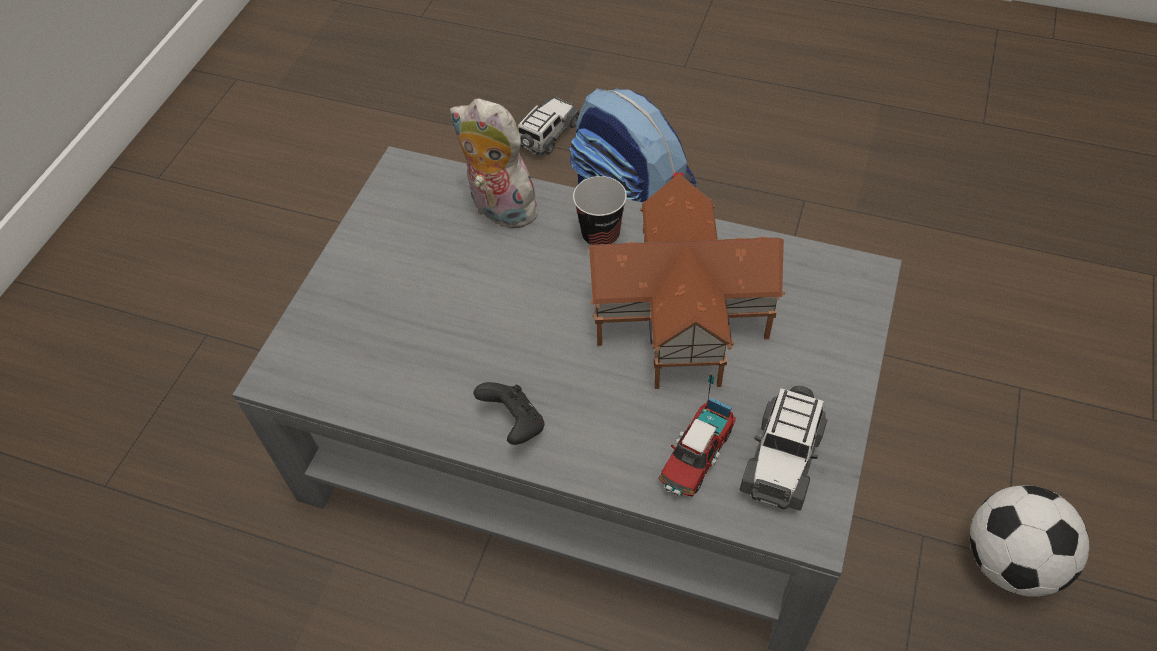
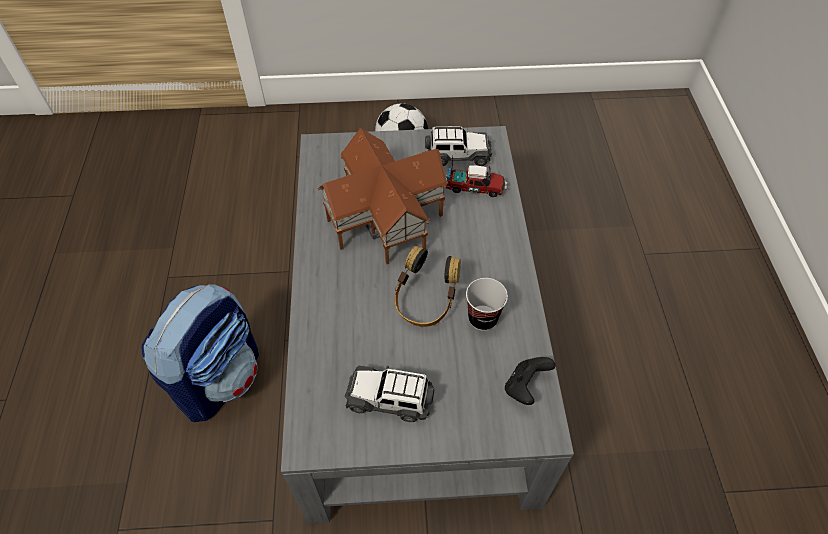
camera: 115 degrees left, 0 degrees up
plush toy [450,98,545,228] -> none
black game controller [474,382,544,445] -> black game controller moved to [505,357,556,405]
toy car [518,96,580,155] -> toy car moved to [345,365,434,422]
cup [573,176,627,246] -> cup moved to [466,278,508,331]
none -> headphones [395,246,461,327]

